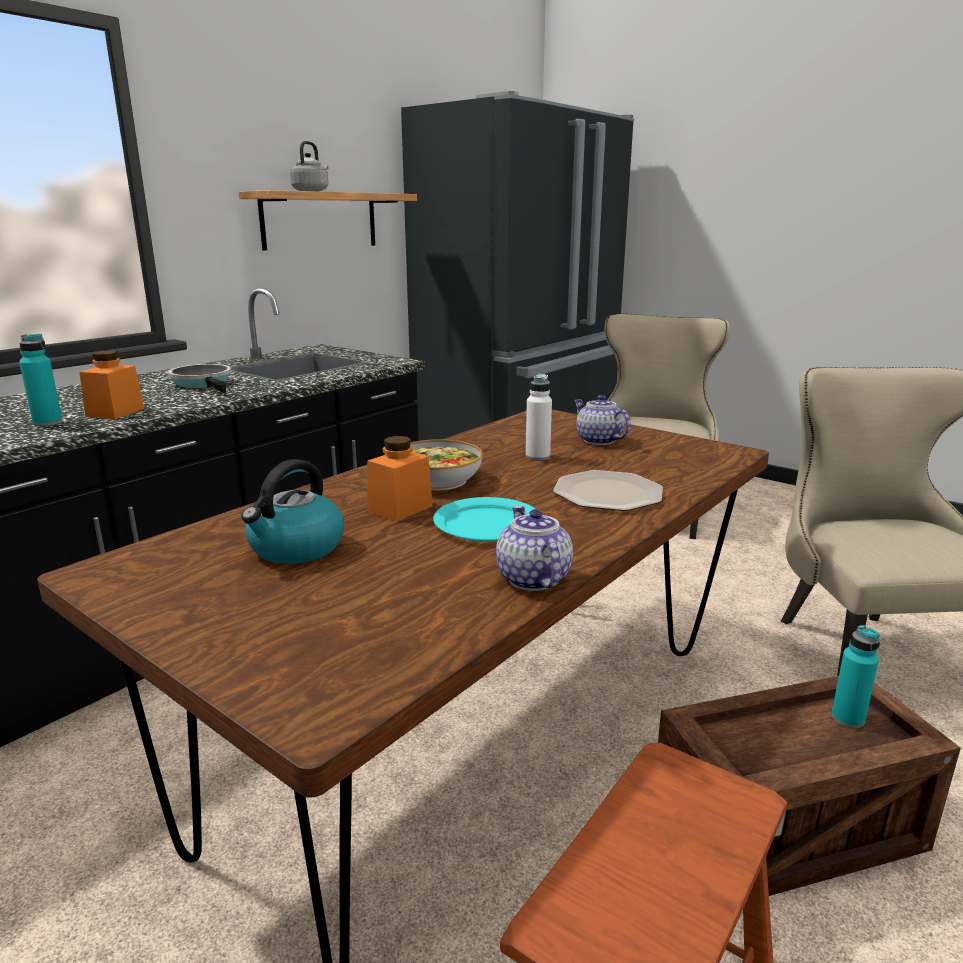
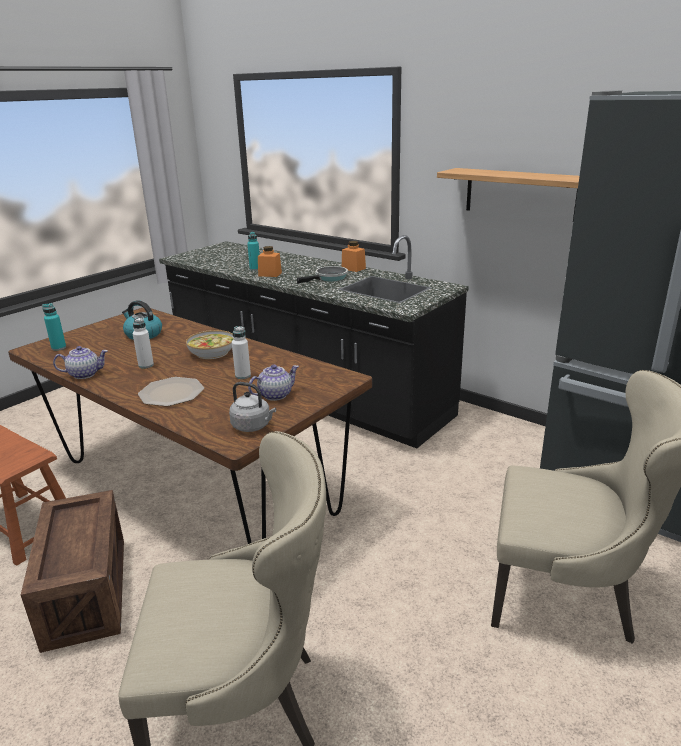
camera: 90 degrees right, 5 degrees up
grey kettle [290,141,329,191] -> grey kettle moved to [229,382,276,432]
orange jar [367,436,432,522] -> orange jar moved to [342,241,366,272]
turquoise plate [433,497,535,542] -> white bottle [133,318,154,368]
turquoise bottle [831,625,880,728] -> turquoise bottle moved to [42,303,66,351]

